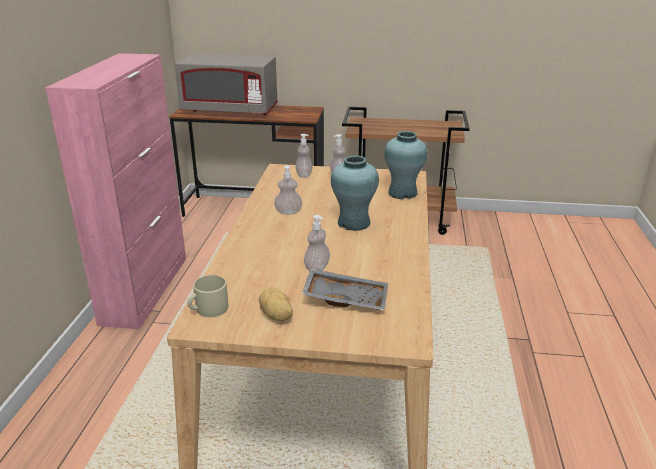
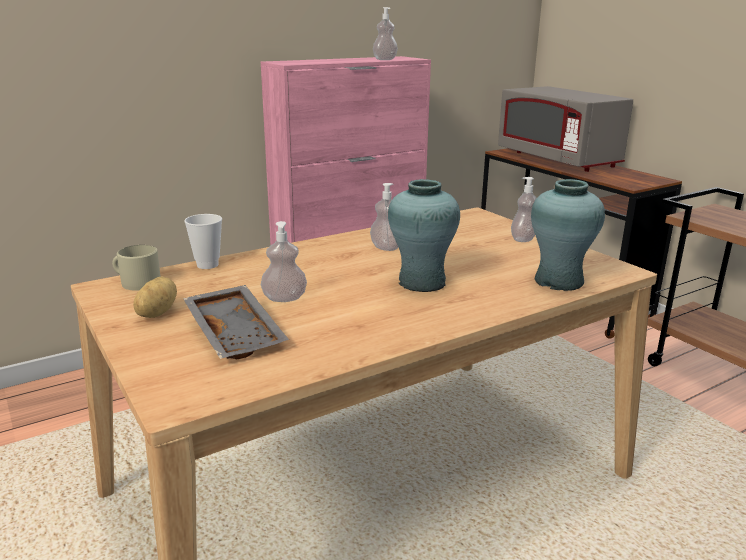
camera: 50 degrees right, 5 degrees down
soap dispenser [296,134,312,178] -> soap dispenser moved to [373,7,398,60]
none -> cup [185,214,222,269]

